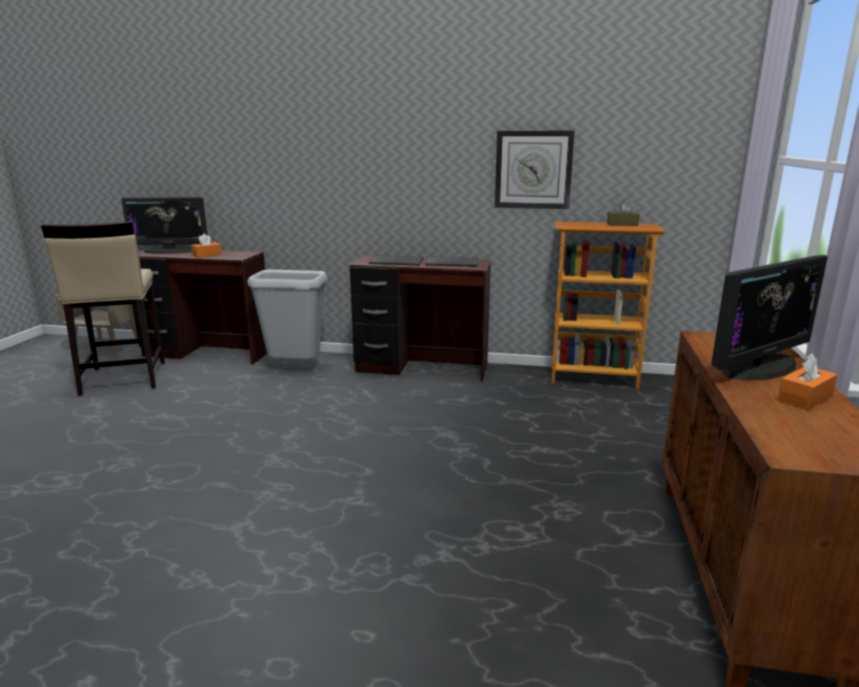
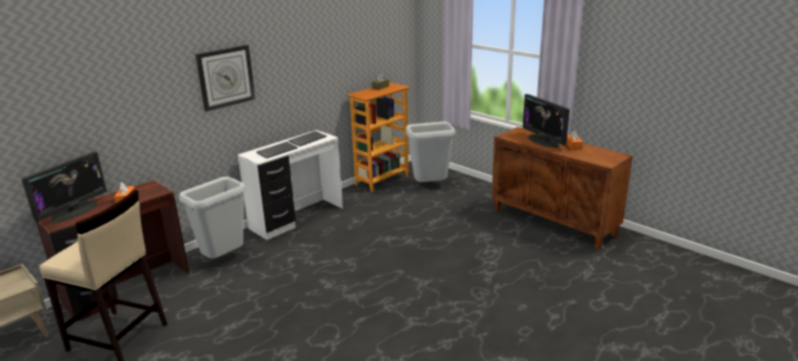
camera: 55 degrees left, 5 degrees up
brown desk [350,256,491,382] -> white desk [238,130,343,240]
wall clock [495,131,575,209] -> wall clock moved to [195,45,255,112]
monitor [711,255,828,381] -> monitor turned 150 degrees clockwise [523,94,570,148]
none -> grey trash can [405,122,455,182]

